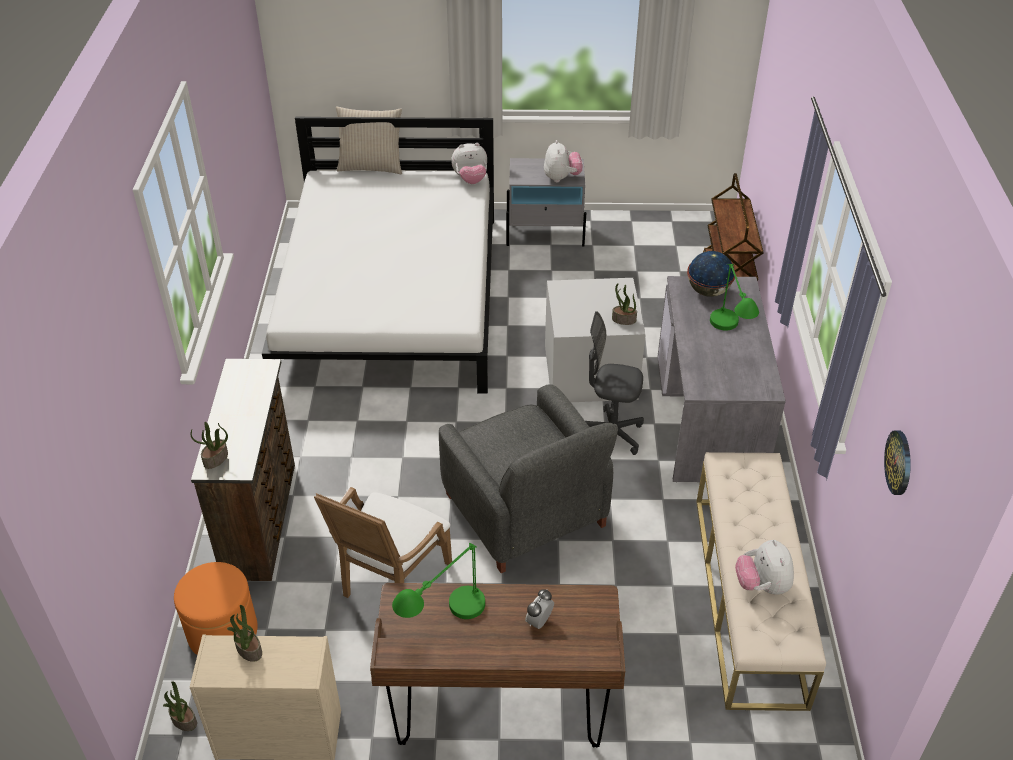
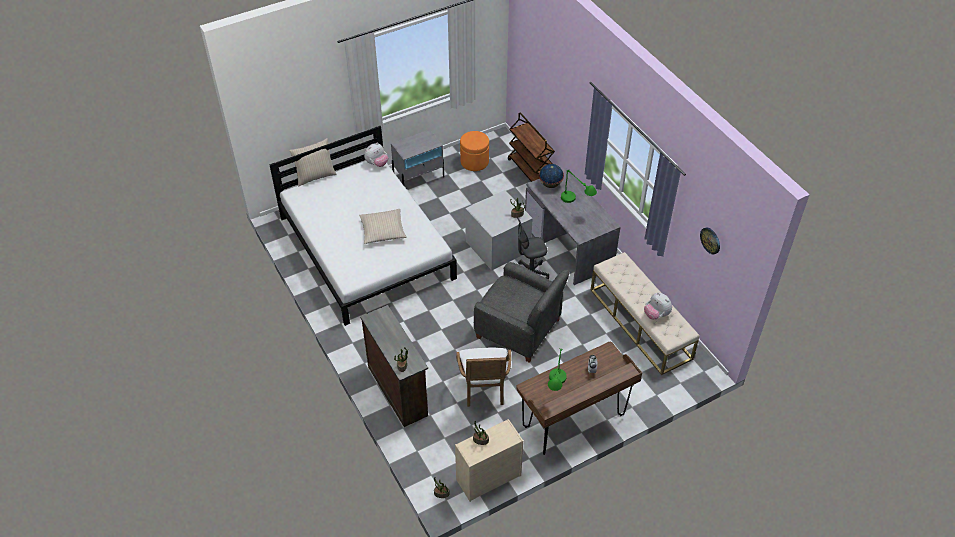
camera: 30 degrees left, 5 degrees up
orange ottoman [174,562,258,655] -> orange ottoman moved to [460,131,489,171]
plush toy [544,140,582,182] -> none
none -> beige pillow [359,209,407,244]

